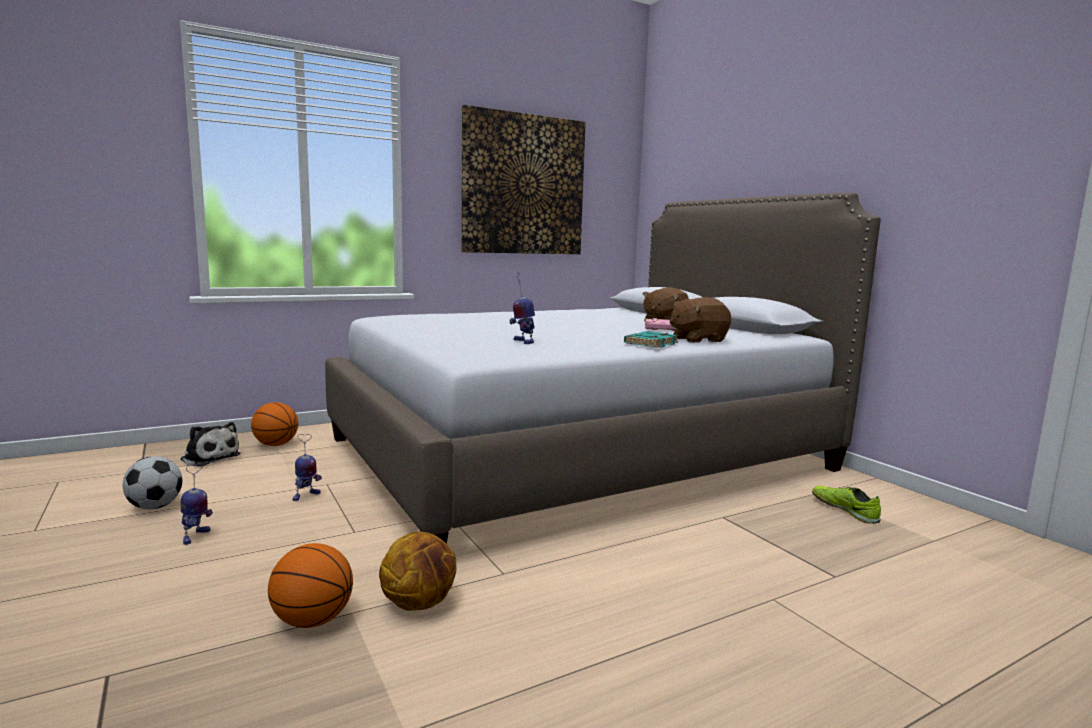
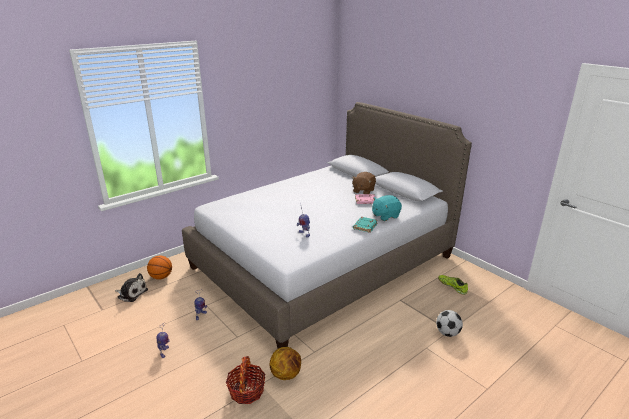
camera: 10 degrees left, 15 degrees up
football [123,456,182,509] -> football moved to [436,310,463,337]
basketball [268,543,353,628] -> basket [226,356,265,404]
picture [461,105,586,254] -> none
brown plush toy [670,297,731,343] -> turquoise plush toy [372,195,402,221]

